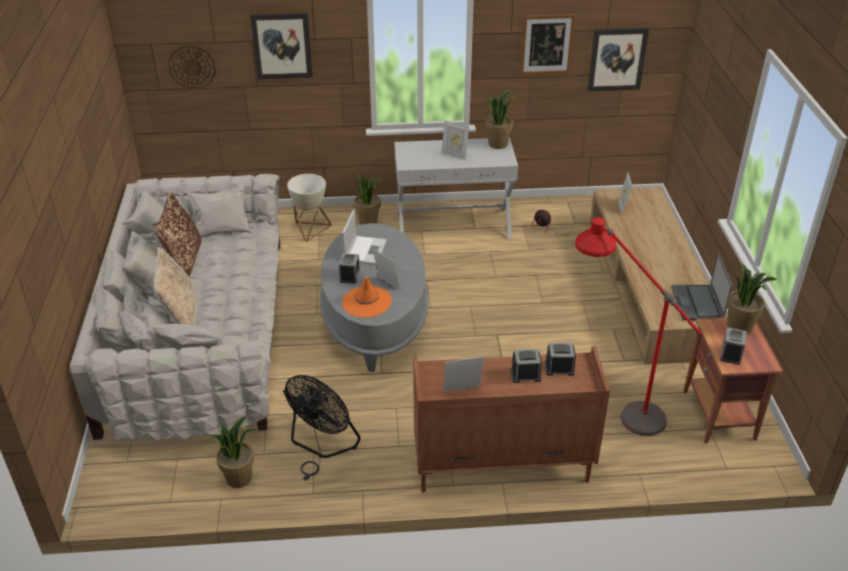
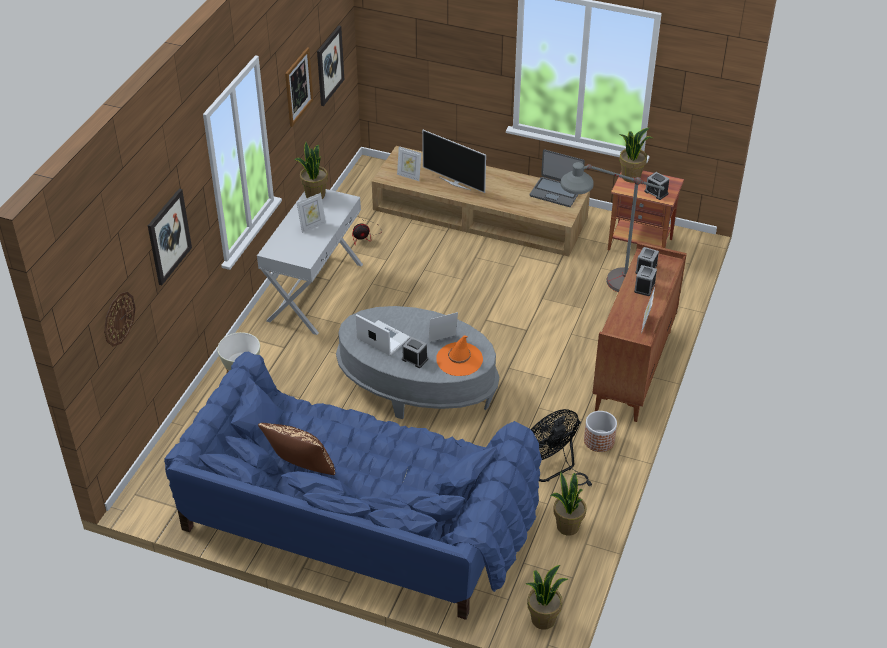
camera: 65 degrees left, 5 degrees up
white sofa [70,174,281,441] -> blue sofa [164,352,542,620]
beige pillow [154,247,197,326] -> none
potted plant [354,173,382,225] -> potted plant moved to [526,565,568,630]
red floor lamp [575,217,703,436] -> grey floor lamp [561,162,664,292]
none -> television [422,130,486,193]
none -> planter [584,411,617,452]

